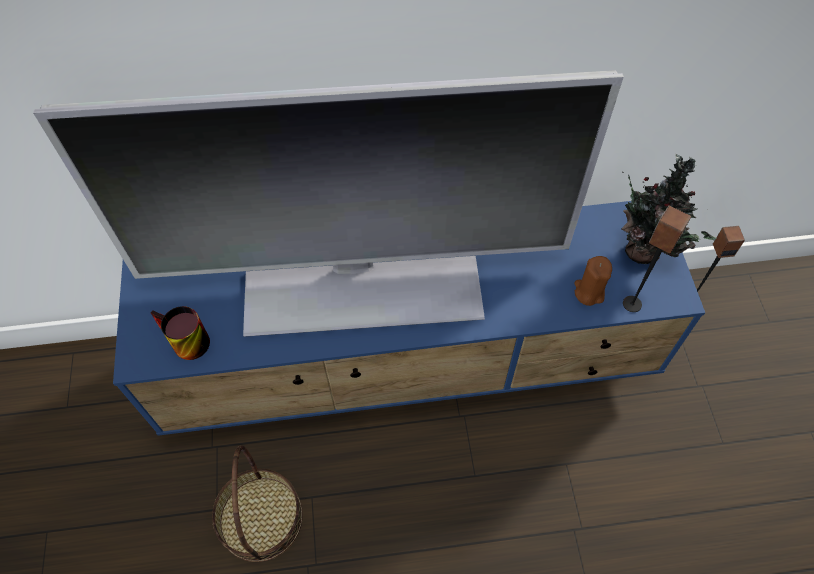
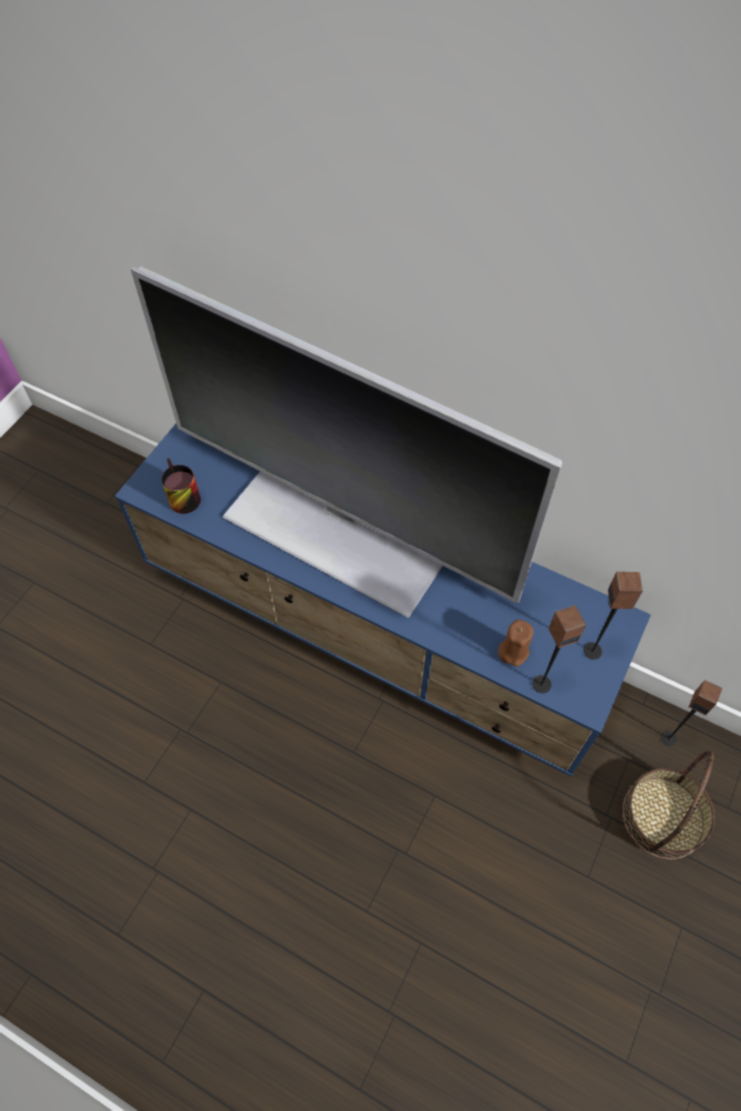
camera: 35 degrees right, 0 degrees up
basket [212,445,303,562] -> basket moved to [622,751,715,859]
potted plant [622,154,717,264] -> speaker [583,572,643,660]

